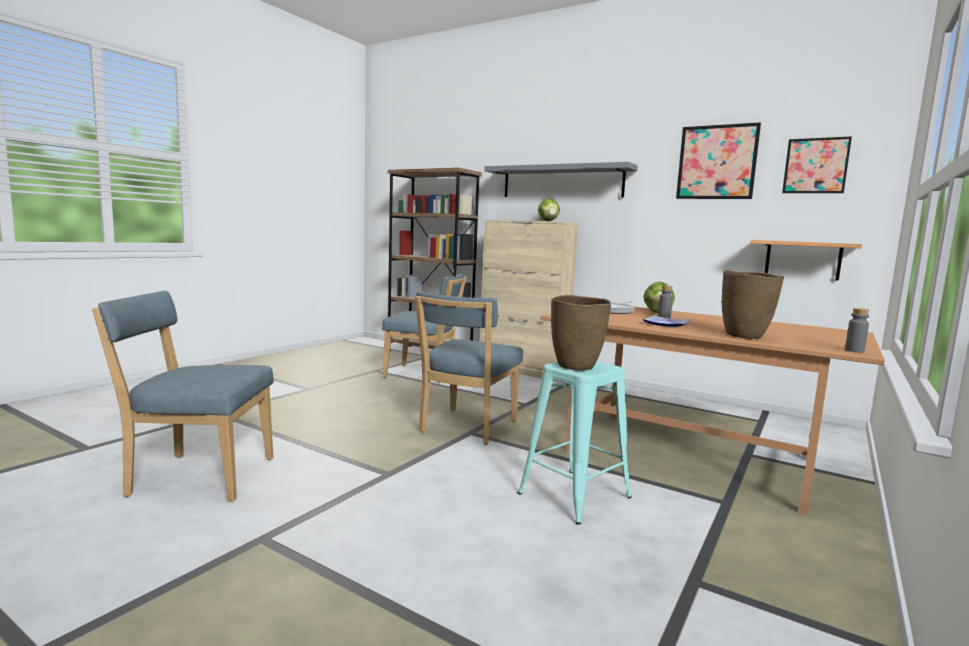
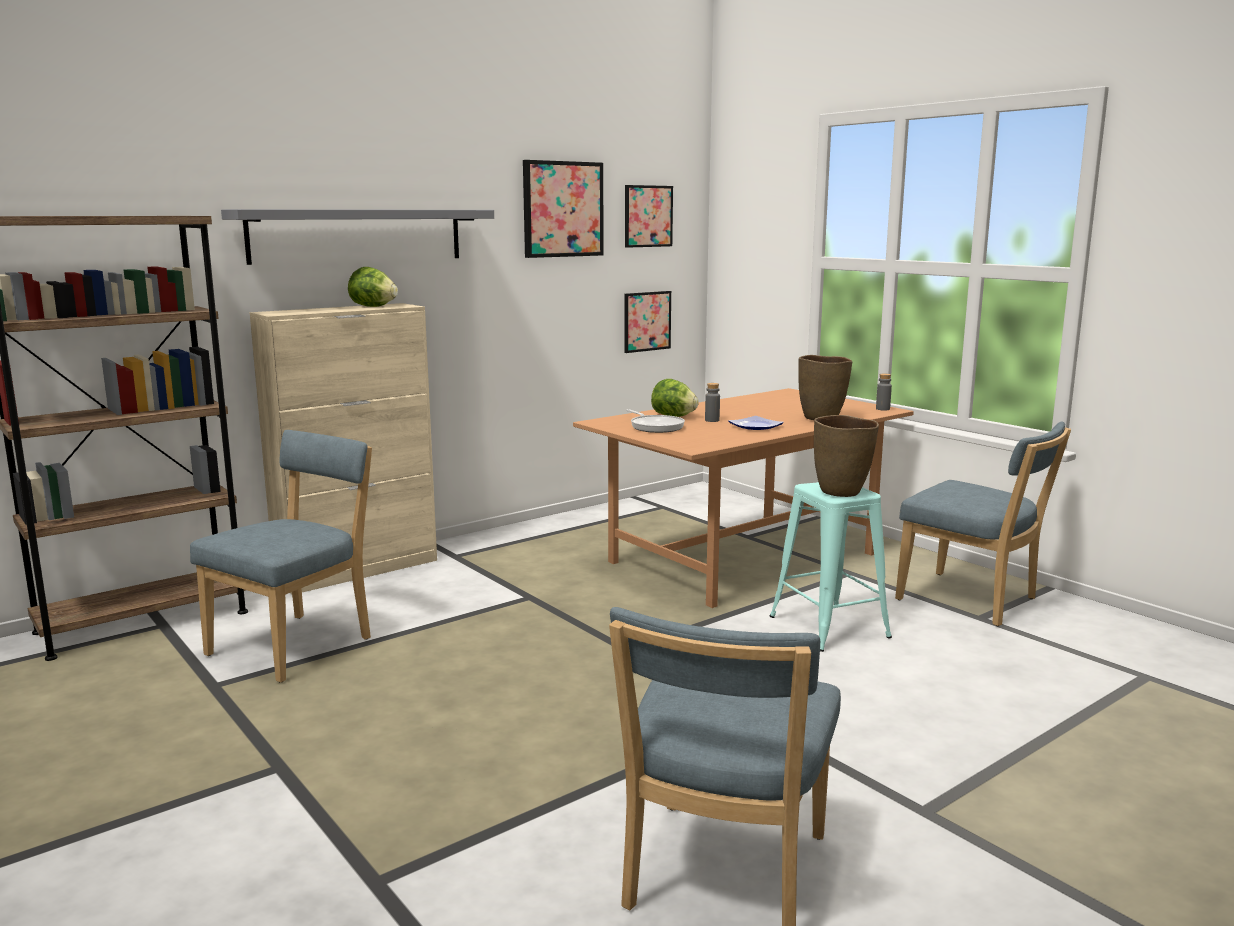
camera: 70 degrees left, 5 degrees up
blue chair [415,291,523,445] -> blue chair moved to [895,421,1071,626]
shelf [750,240,862,281] -> picture [624,291,671,353]

